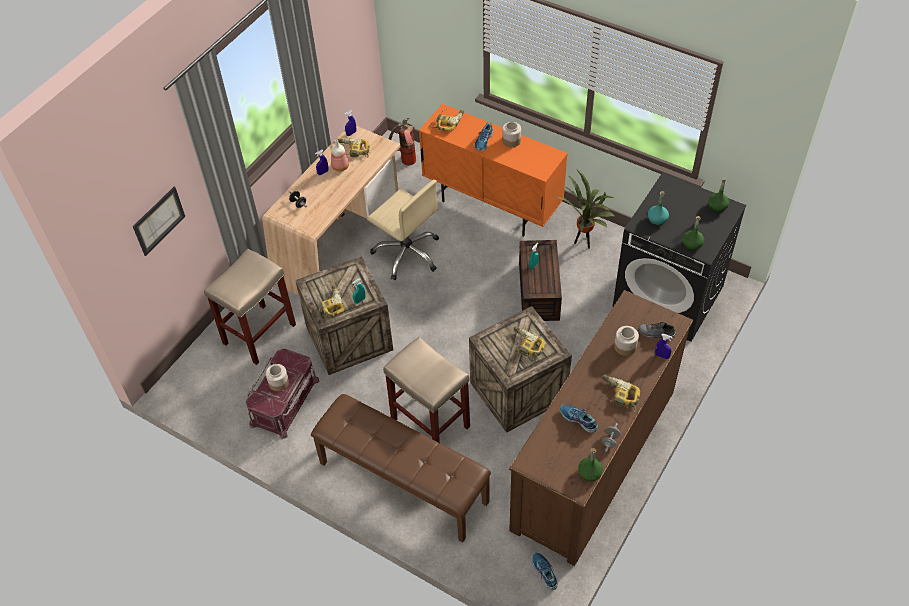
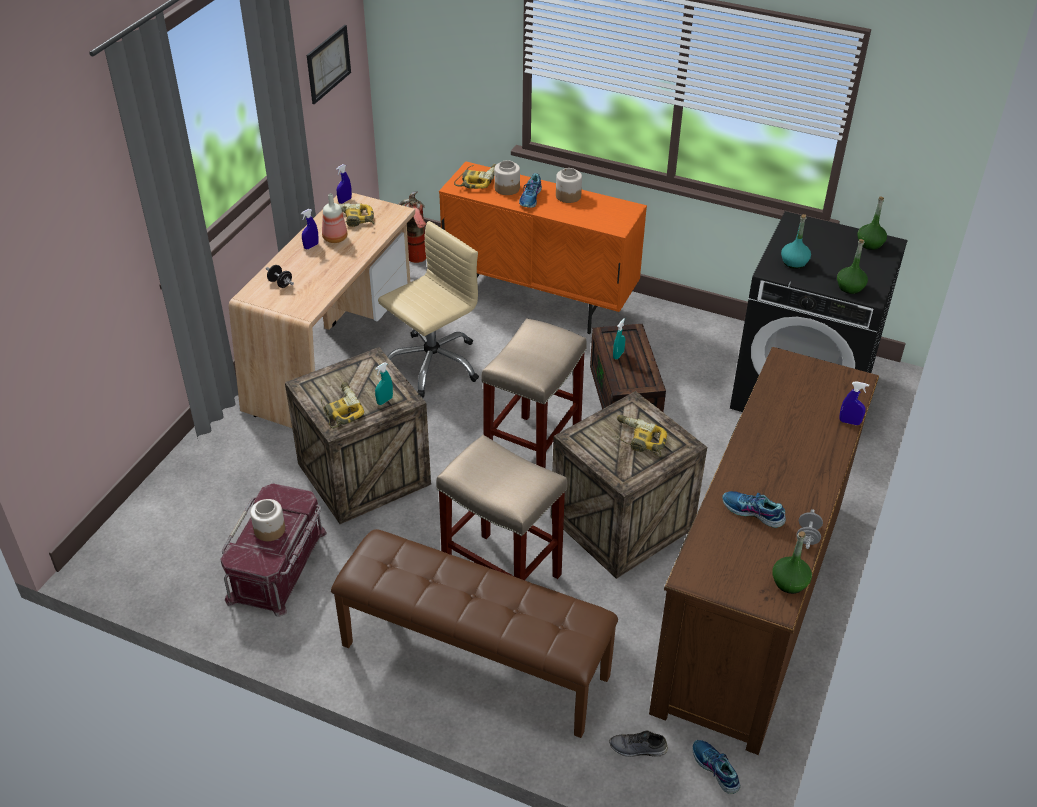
camera: 10 degrees left, 10 degrees down
picture [133,187,185,256] -> picture moved to [307,25,351,104]
beige stool [204,249,296,365] -> beige stool moved to [481,318,587,468]
beige office chair [367,180,439,280] -> beige office chair turned 75 degrees counterclockwise [378,221,479,398]
potted plant [557,170,615,249] -> none
power drill [601,375,640,412] -> none
jar [614,326,639,356] -> jar moved to [494,160,520,195]
grey shoe [638,322,676,339] -> grey shoe moved to [610,730,668,757]

